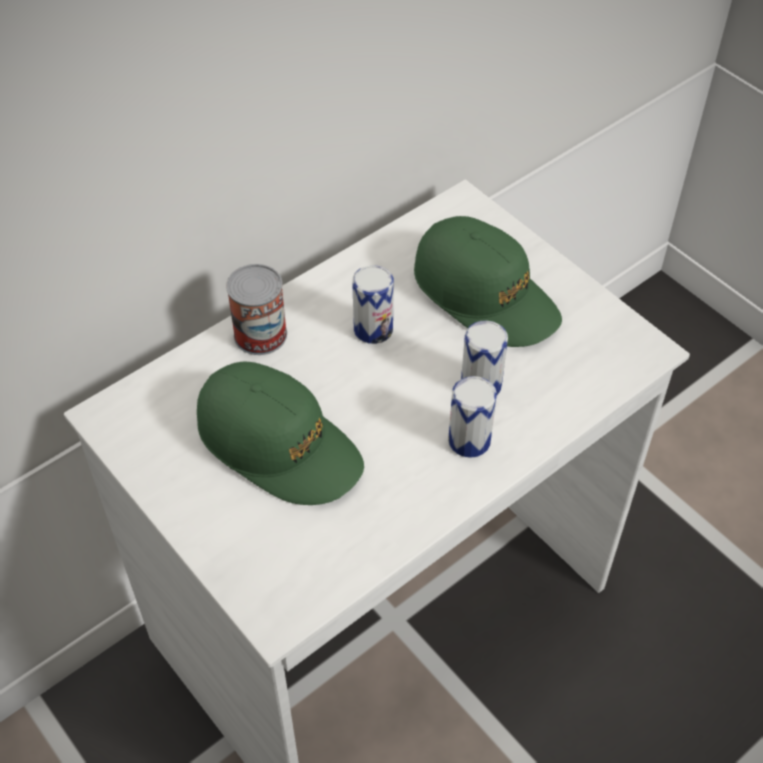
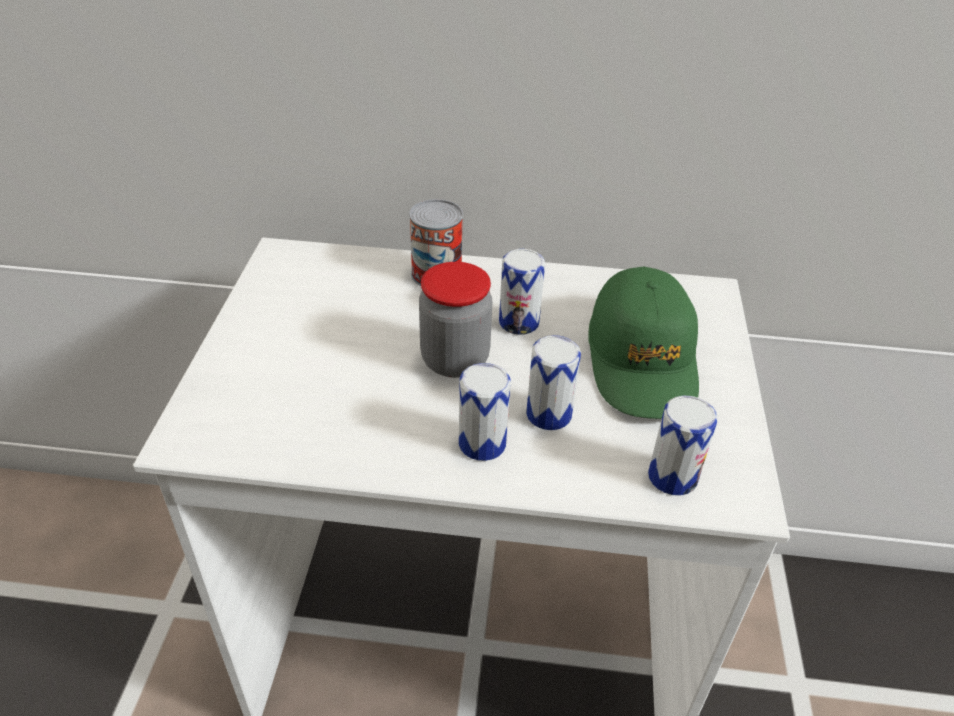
camera: 45 degrees right, 10 degrees down
green cap [197,361,364,505] -> none
none -> jar [419,262,492,378]
none -> can [648,396,718,496]

